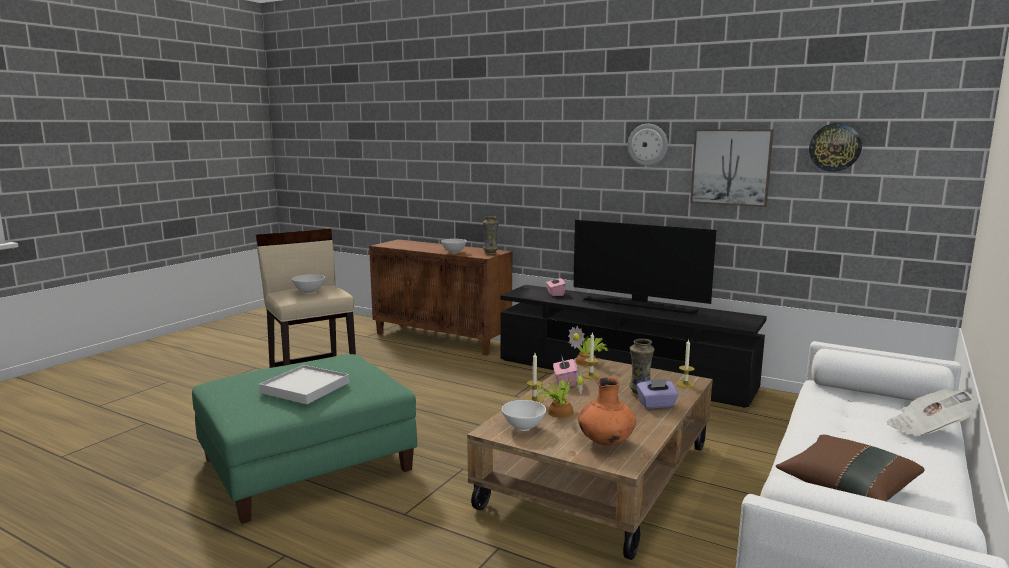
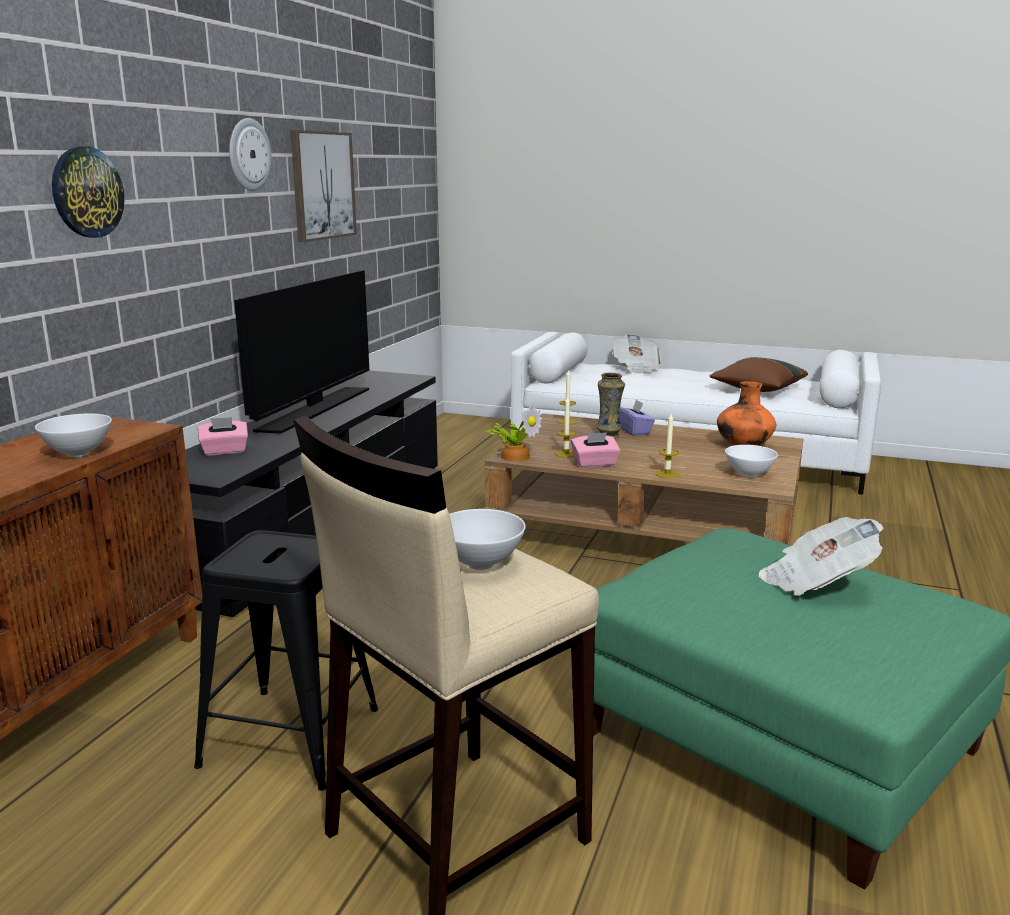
camera: 100 degrees left, 5 degrees up
white tray [259,365,349,404] -> newspaper [759,517,884,596]
vase [483,216,499,255] -> none
potted plant [536,370,583,418] -> none
wall clock [809,123,862,172] -> wall clock moved to [52,147,124,238]
none -> black stool [194,530,378,791]

